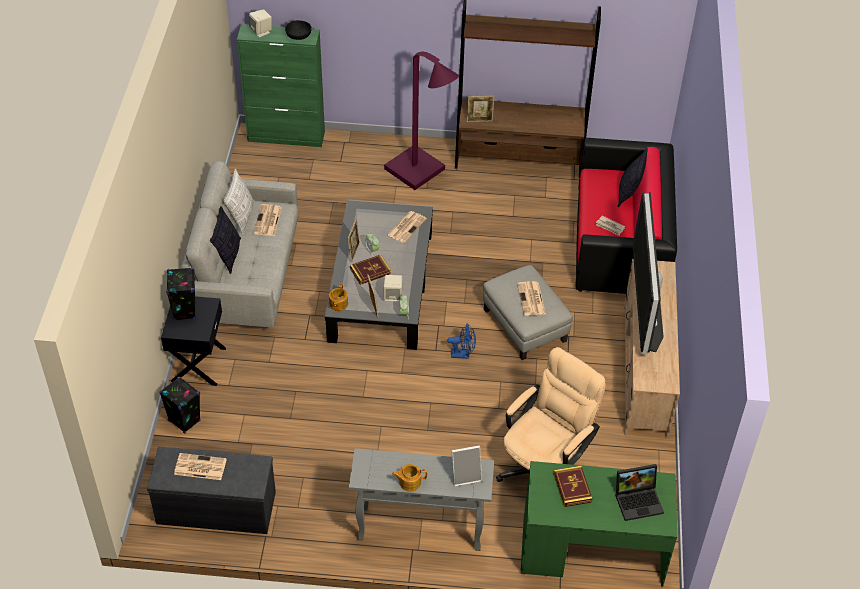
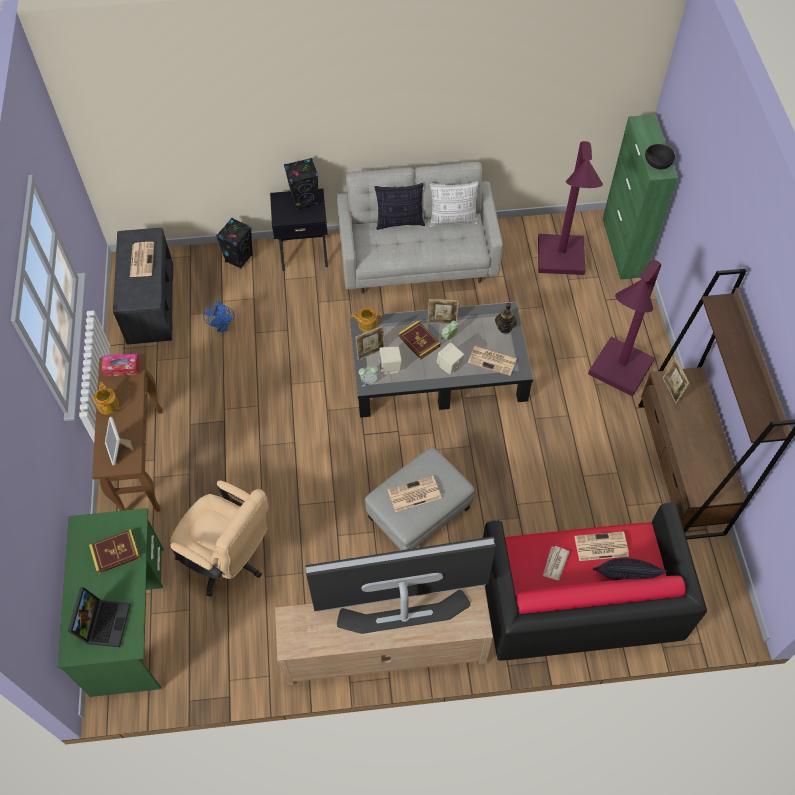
camera: 80 degrees right, 10 degrees up
beige speaker [249,9,272,37] -> beige speaker moved to [436,342,464,374]
newspaper [253,204,282,236] -> newspaper moved to [575,531,629,561]
grey console table [349,448,494,551] -> brown console table [92,354,162,512]
blue fan [447,324,476,359] -> blue fan moved to [203,301,234,332]
laptop [616,464,664,521] -> laptop turned 150 degrees counterclockwise [68,587,131,647]
none -> tissue box [101,354,139,377]
none -> teapot [495,303,517,334]
none -> purple floor lamp [538,141,603,275]

